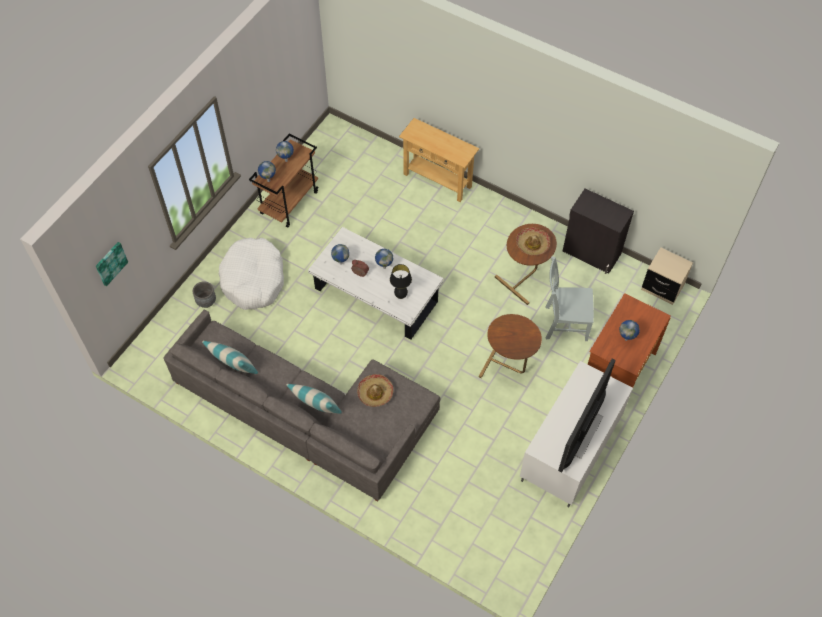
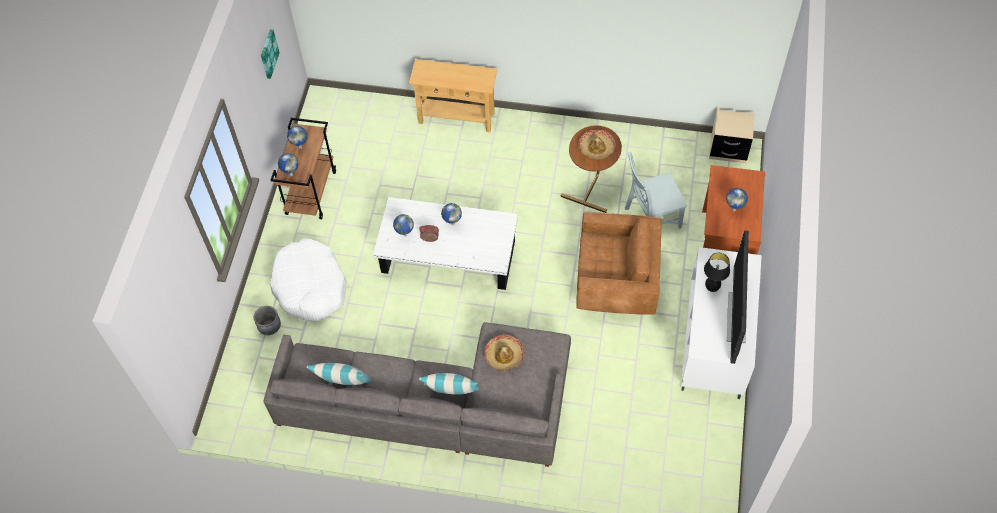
camera: 20 degrees left, 0 degrees up
picture [96,242,128,286] -> picture moved to [261,29,280,79]
black table lamp [390,264,412,299] -> black table lamp moved to [704,253,730,292]
brown side table [479,314,542,378] -> brown armchair [576,212,662,315]
black cabinet [563,189,634,274] -> none

